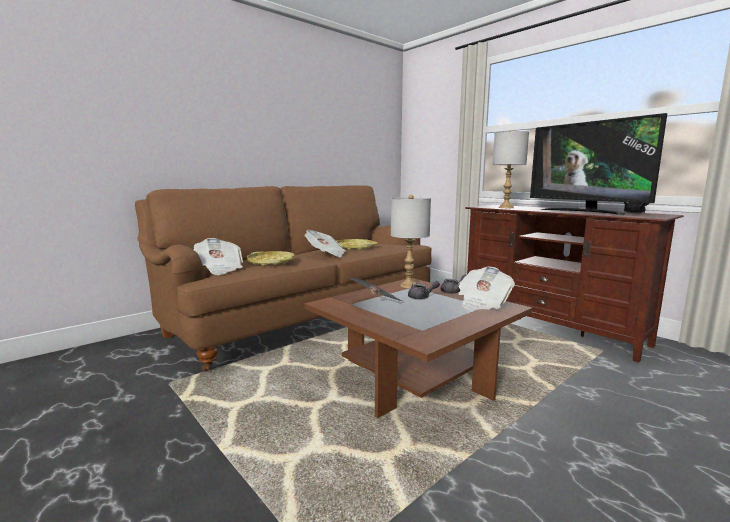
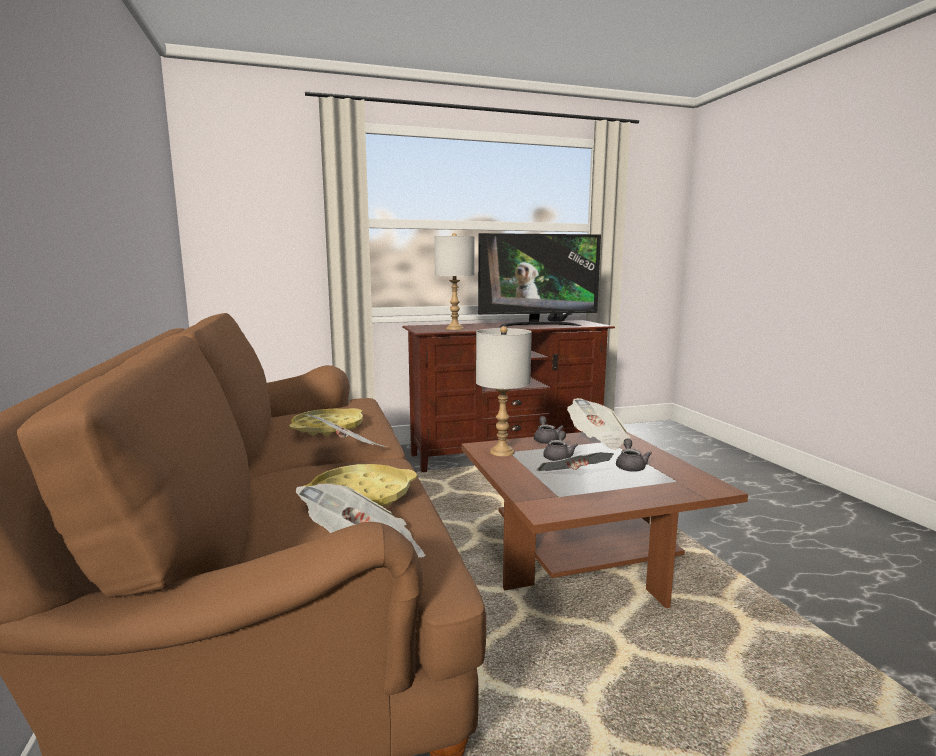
camera: 65 degrees left, 0 degrees up
none -> grey teapot [616,438,652,472]

